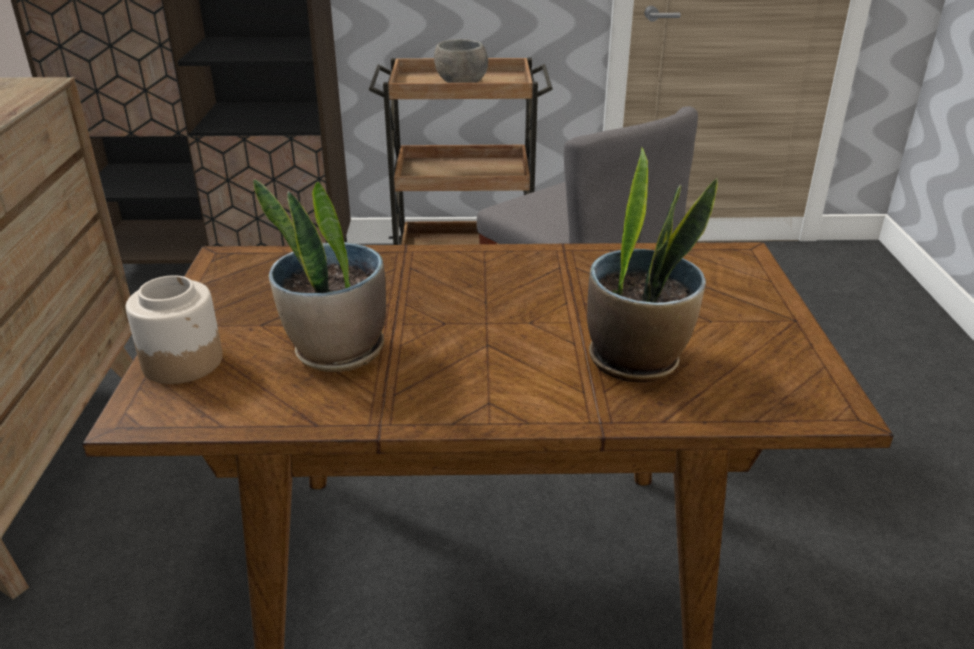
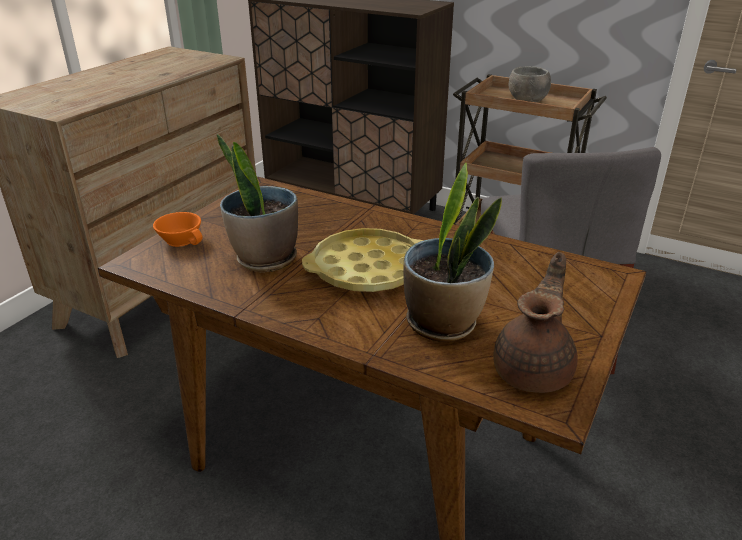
camera: 30 degrees right, 0 degrees up
jar [126,275,223,384] -> orange cup [153,212,203,247]
none -> yellow tray [302,228,423,292]
none -> brown teapot [493,252,578,393]

